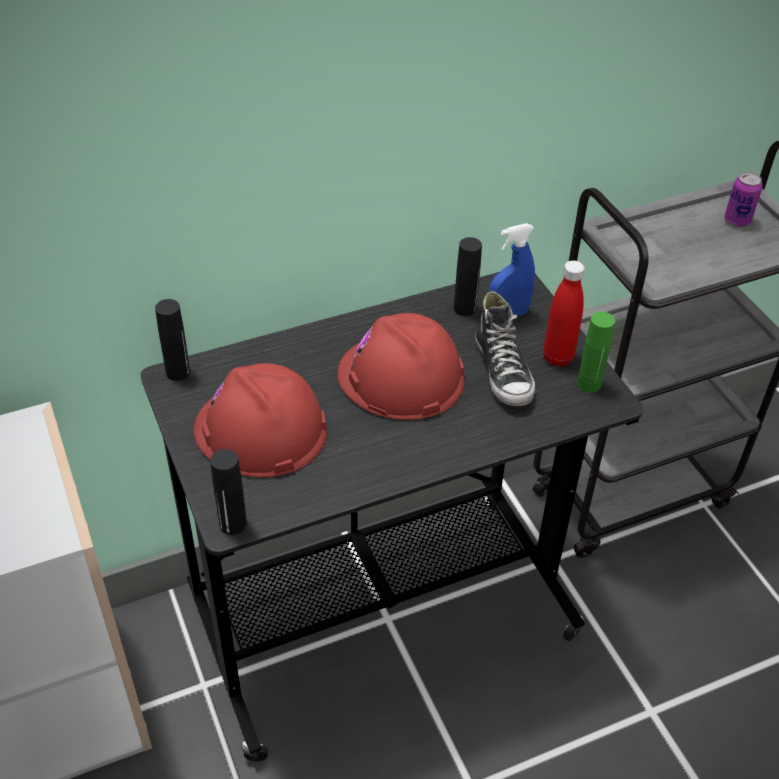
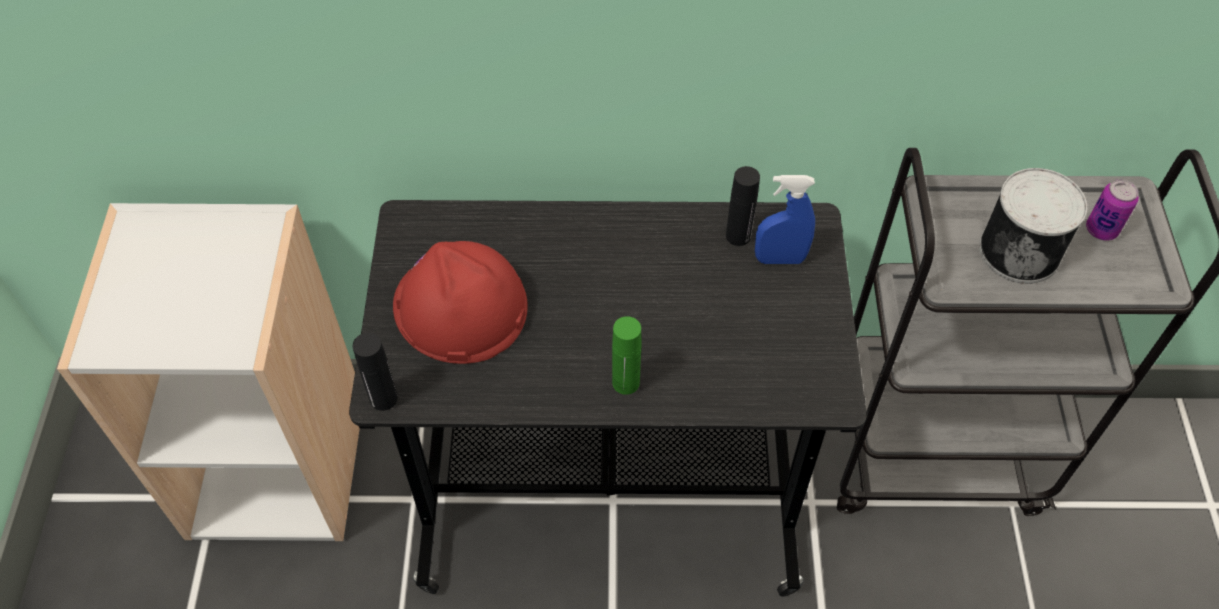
camera: 25 degrees right, 10 degrees up
black bottle [155,299,190,381] -> none
red hard hat [337,313,464,420] -> none
shoe [475,291,535,406] -> none
red bottle [543,260,585,367] -> none
green bottle [577,311,615,393] -> green bottle moved to [612,316,641,395]
none -> can [979,168,1087,284]

